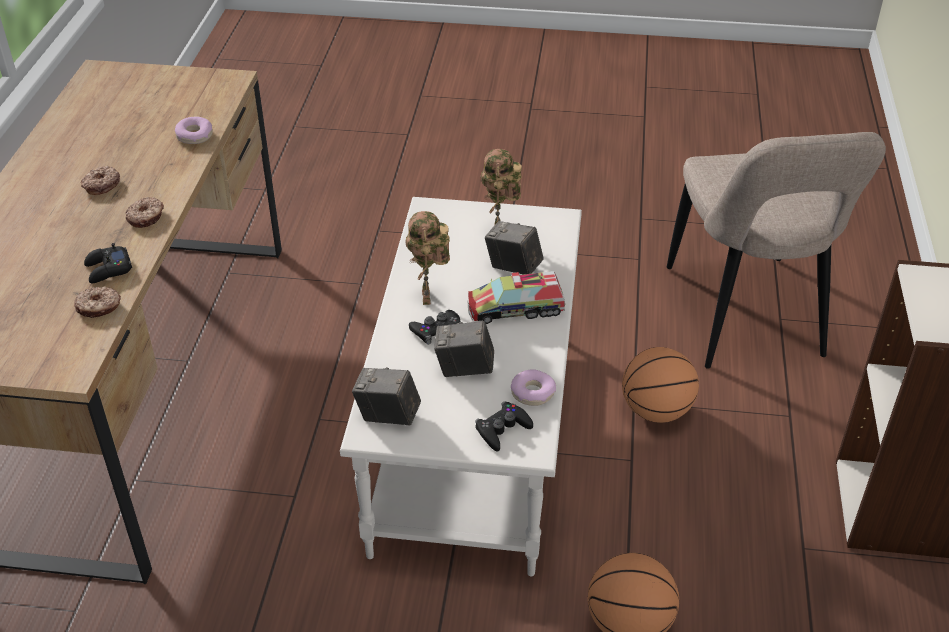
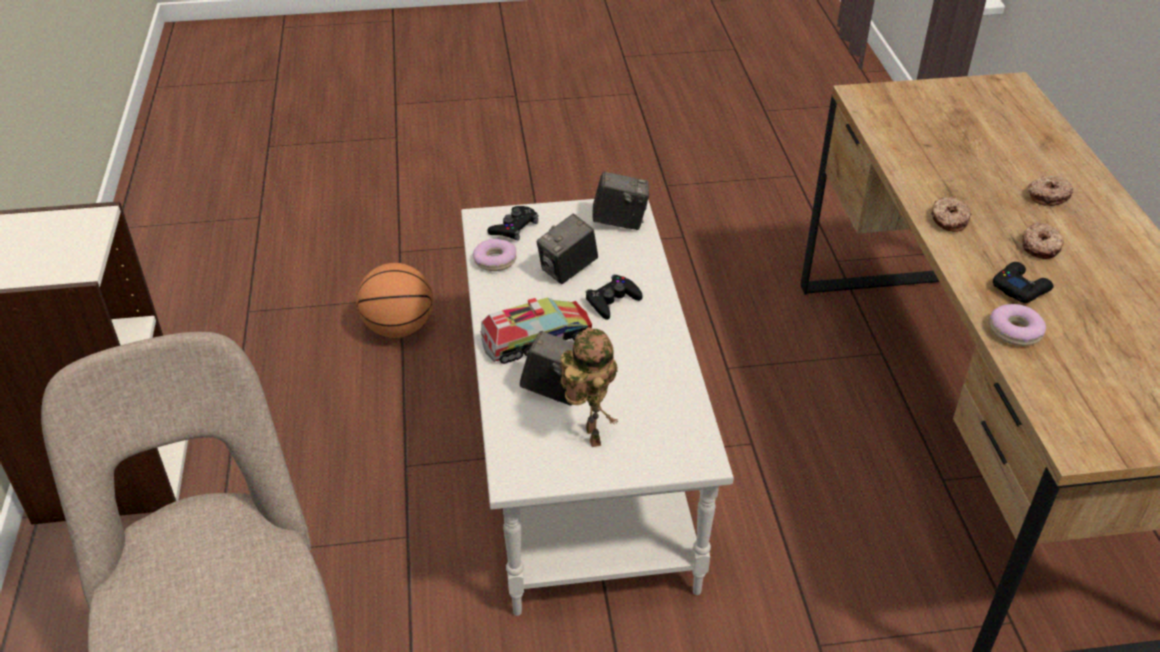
camera: 165 degrees right, 0 degrees up
donut [74,286,121,318] -> donut moved to [1028,176,1073,206]
black game controller [84,243,132,283] -> black game controller moved to [993,262,1054,303]
toy robot [405,211,450,305] -> none
camera [434,321,494,377] -> camera turned 150 degrees clockwise [537,214,598,284]
basketball [622,347,699,423] -> none

